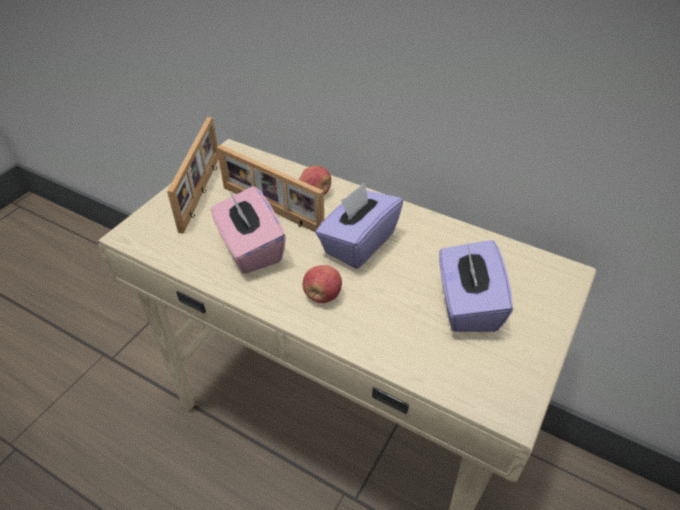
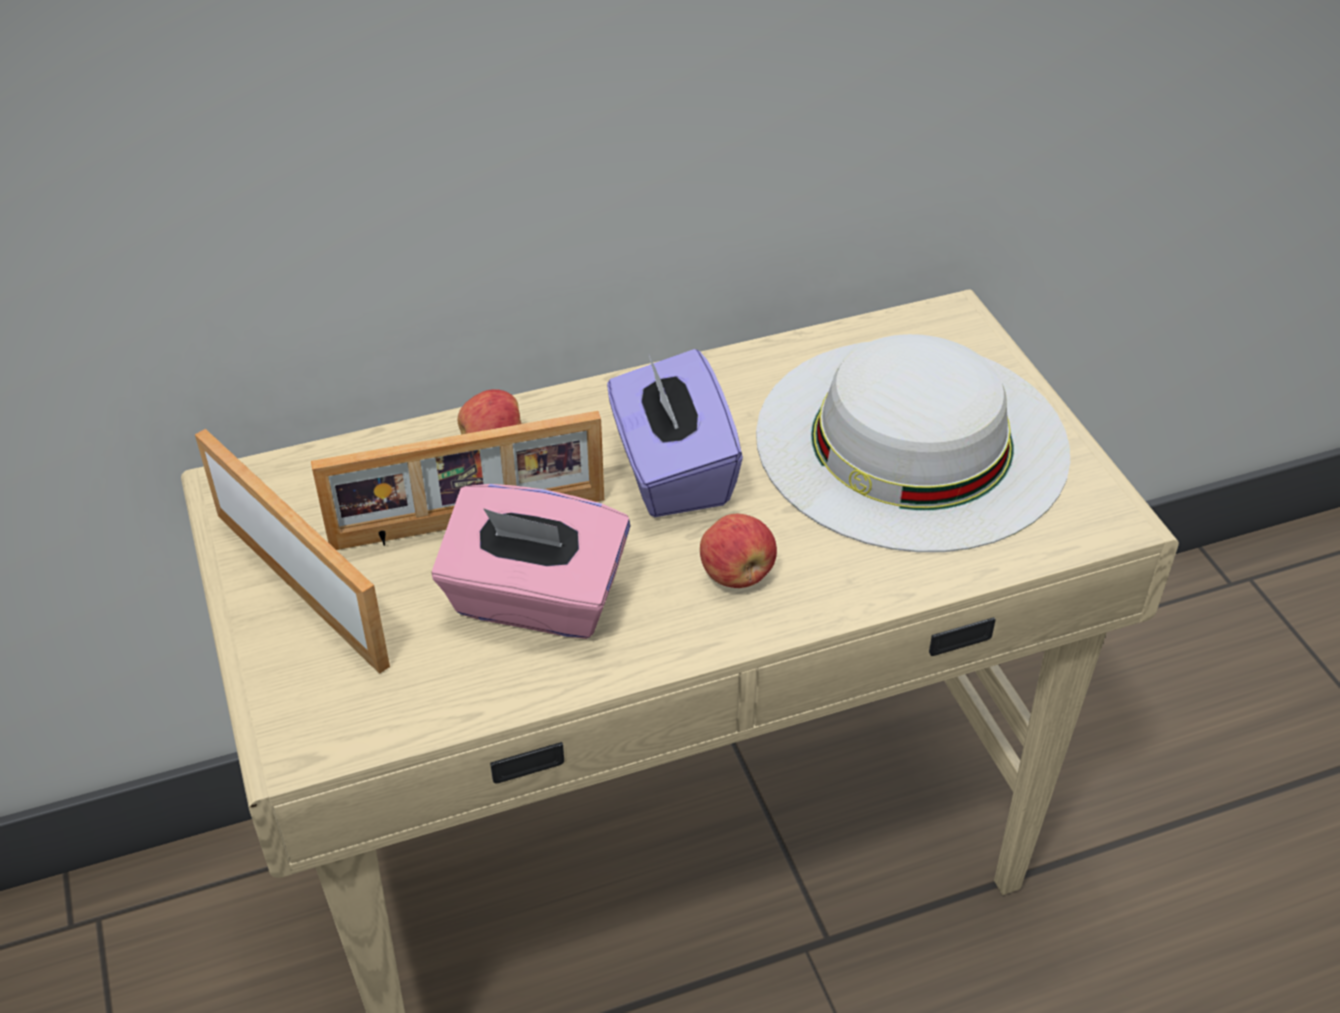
camera: 50 degrees left, 0 degrees up
purple tissue box [439,240,513,332] -> white hat [756,334,1070,552]

